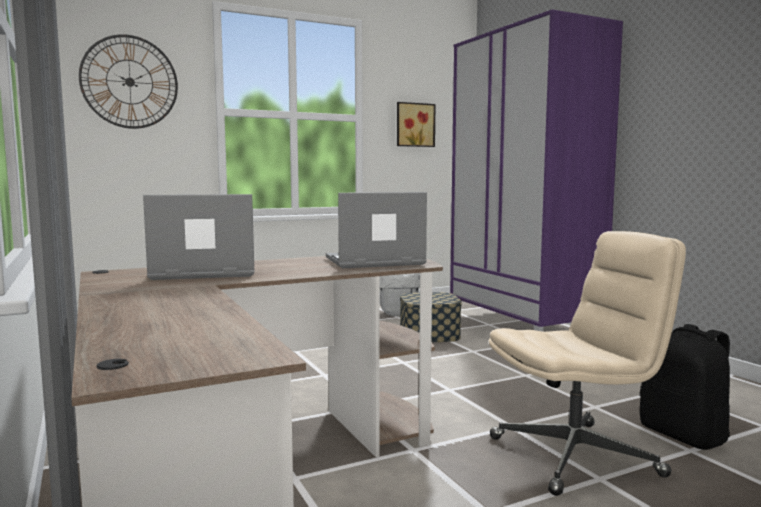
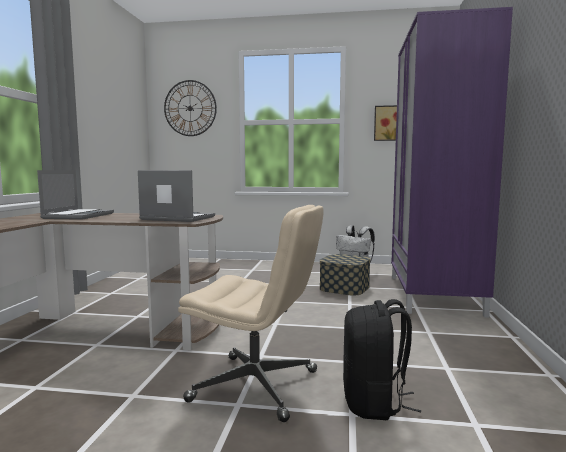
camera: 35 degrees right, 0 degrees up
laptop [143,194,254,280] -> laptop turned 75 degrees clockwise [37,170,114,220]

